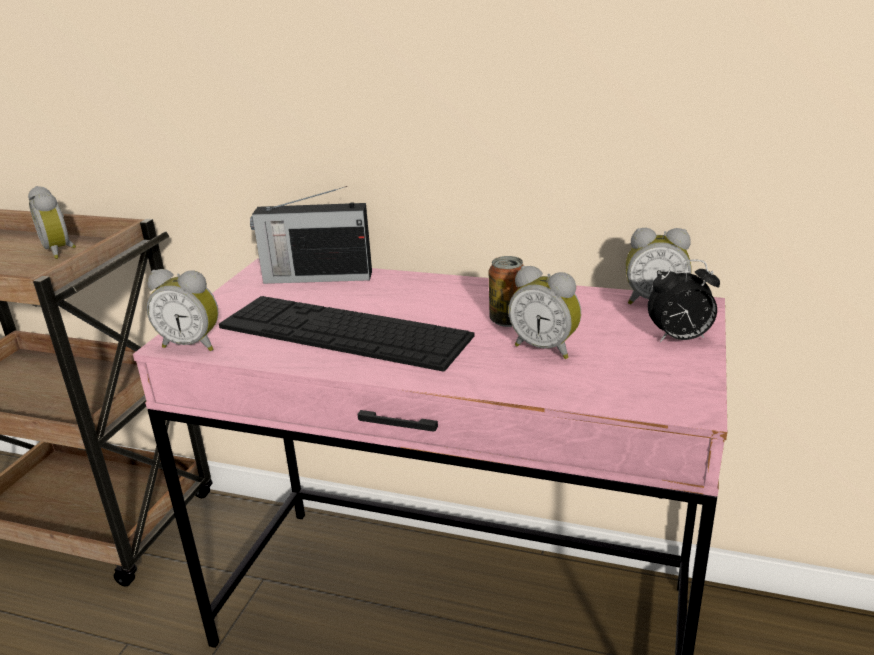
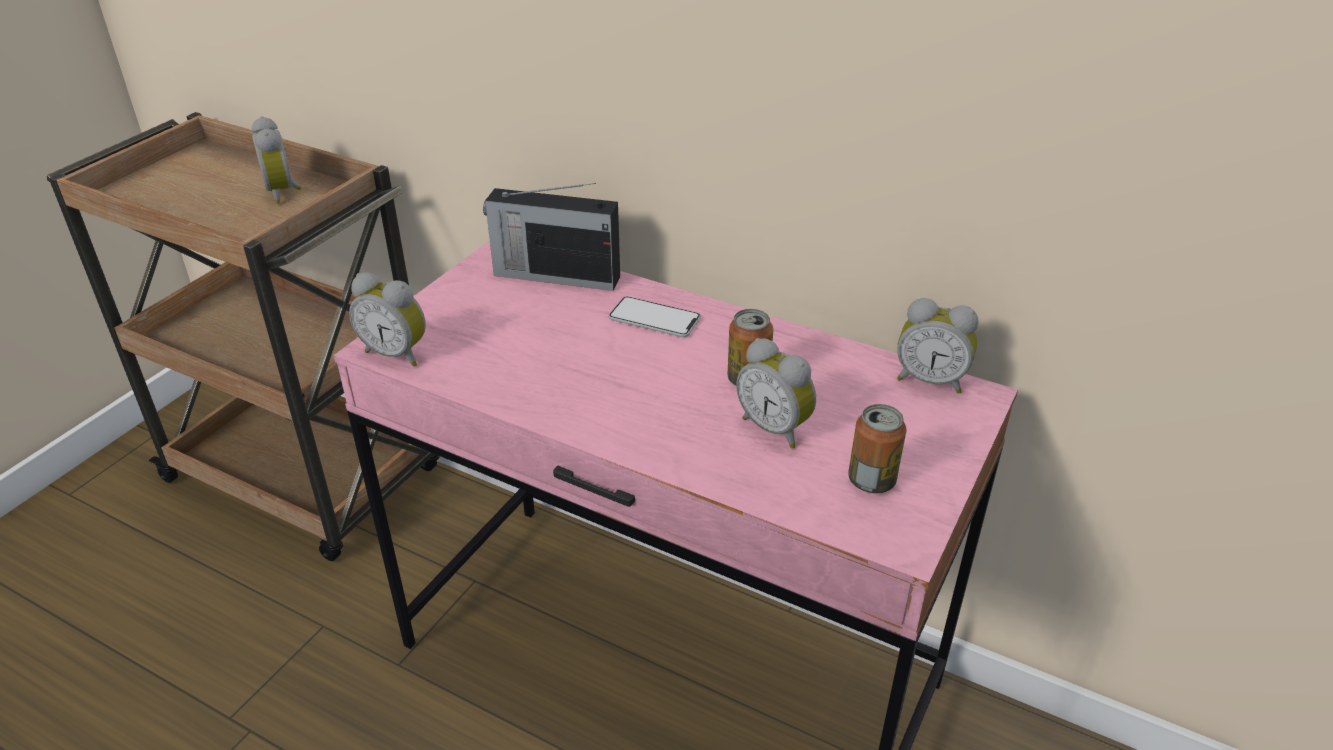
camera: 10 degrees right, 10 degrees up
keyboard [219,296,475,372] -> none
alarm clock [648,260,720,342] -> none
none -> phone [608,297,701,337]
none -> can [848,404,906,493]

